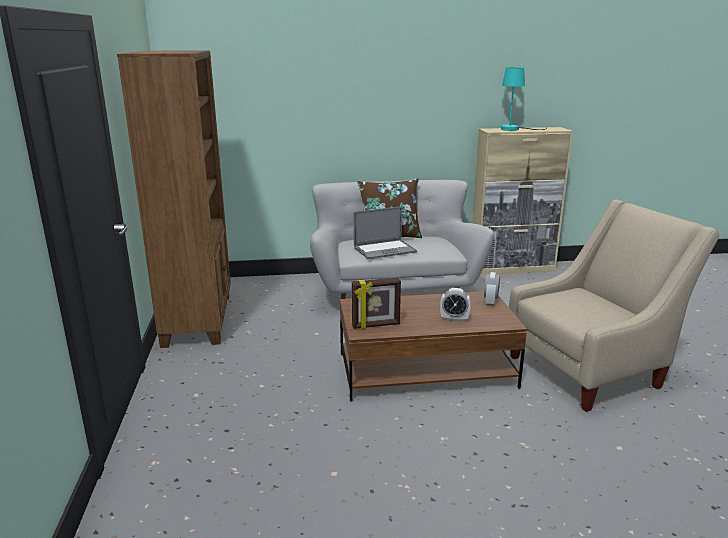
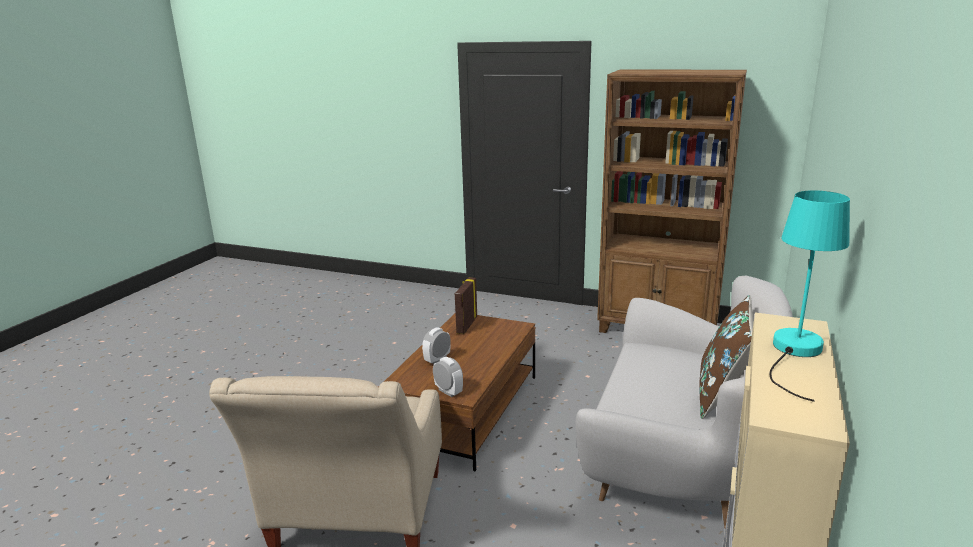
camera: 120 degrees right, 0 degrees up
laptop [354,206,417,259] -> none

